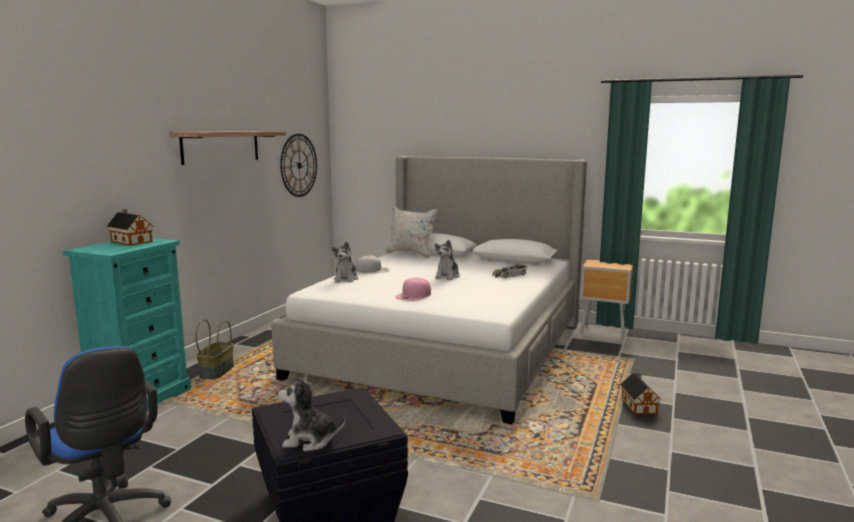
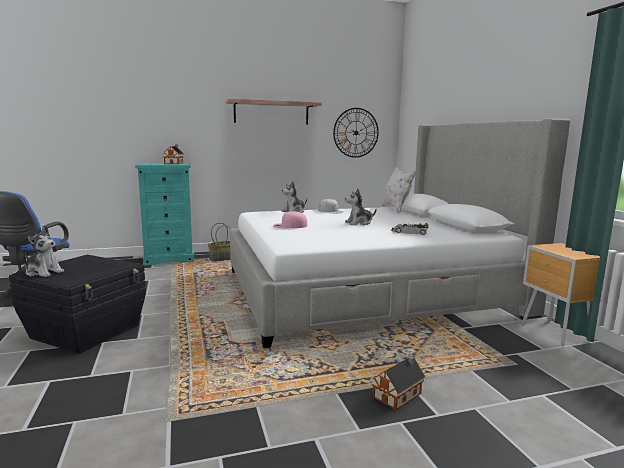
camera: 50 degrees right, 0 degrees up
plush toy [278,375,346,451] -> plush toy turned 150 degrees clockwise [25,227,64,277]

